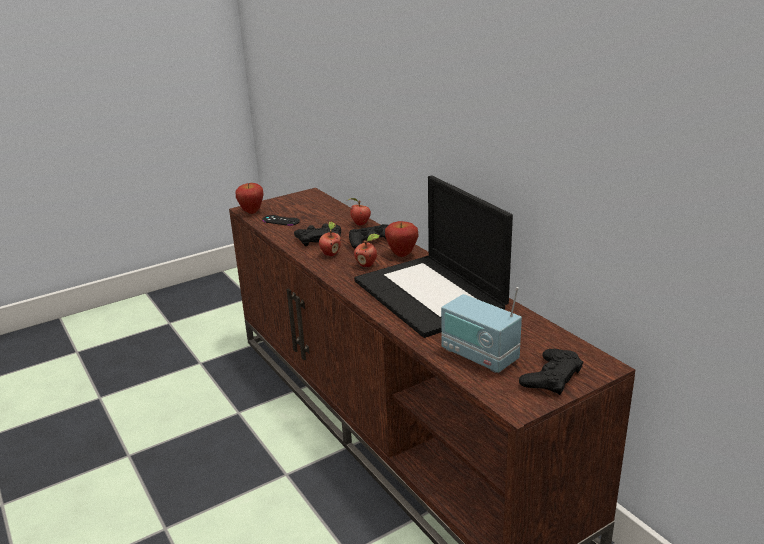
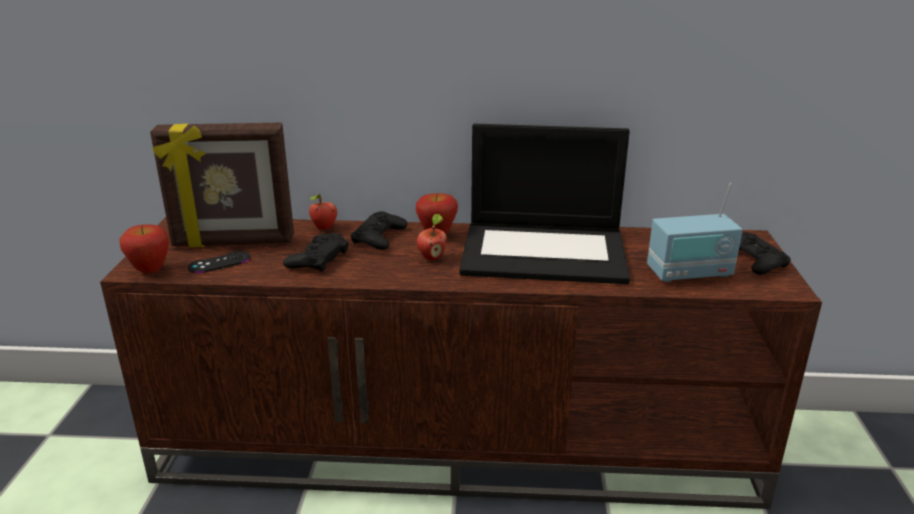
camera: 55 degrees left, 0 degrees up
apple [319,222,341,256] -> none
none -> picture frame [150,123,294,248]

